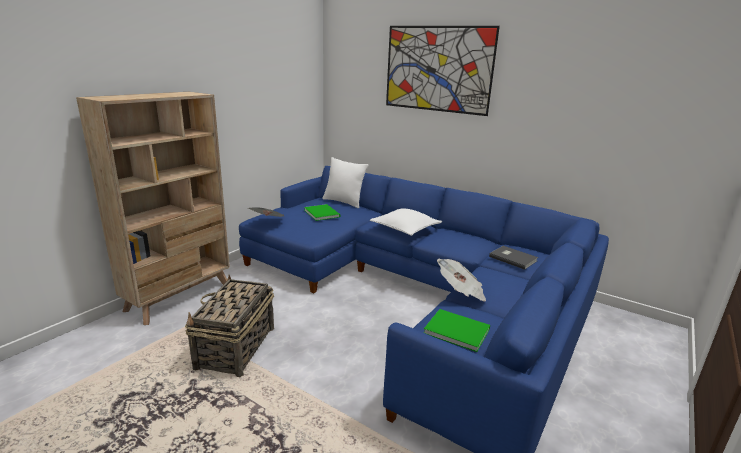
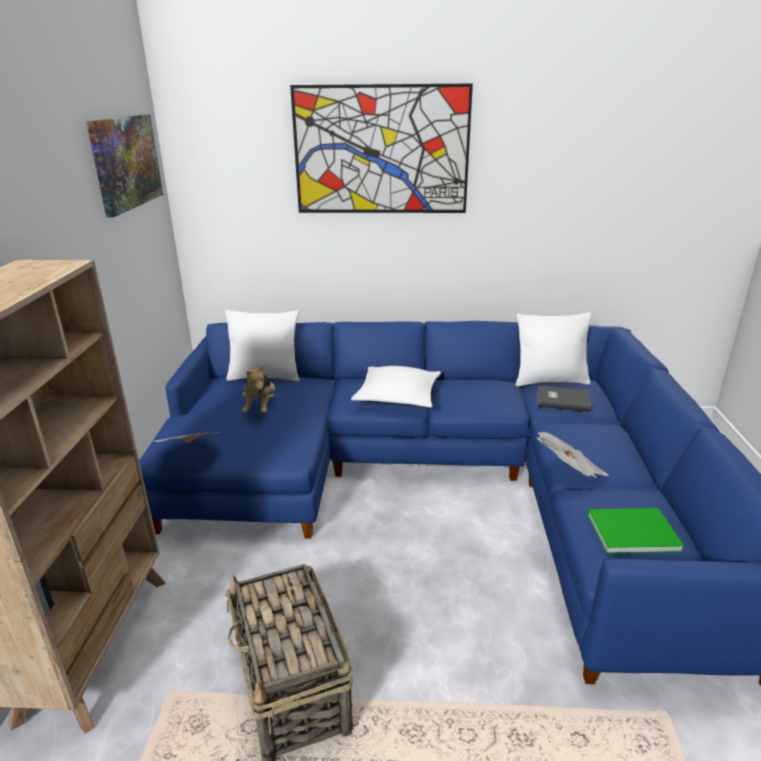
camera: 30 degrees left, 5 degrees up
green book [304,204,340,221] -> plush toy [242,365,275,413]
none -> picture [87,114,163,217]
none -> white pillow [515,312,592,386]

